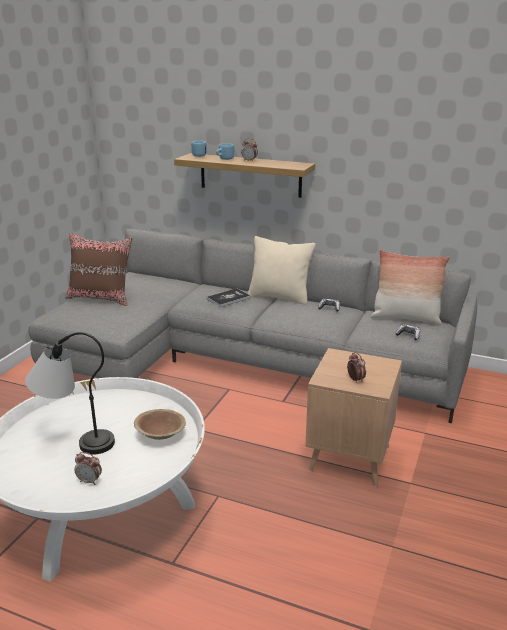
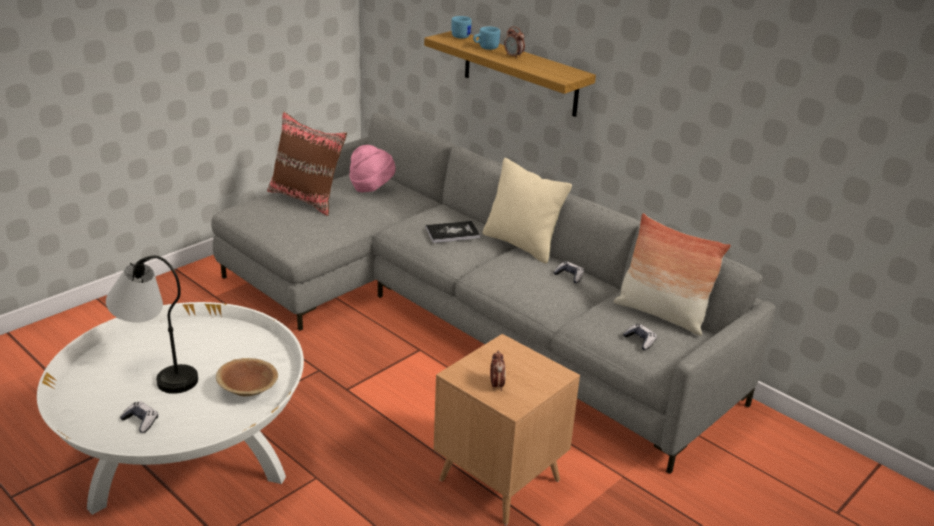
camera: 20 degrees right, 5 degrees up
alarm clock [74,452,102,485] -> game controller [120,401,158,433]
none -> pink hat [349,145,396,192]

